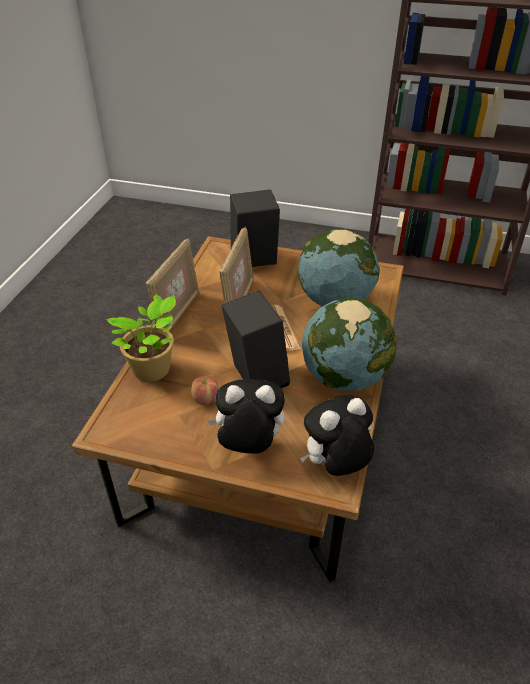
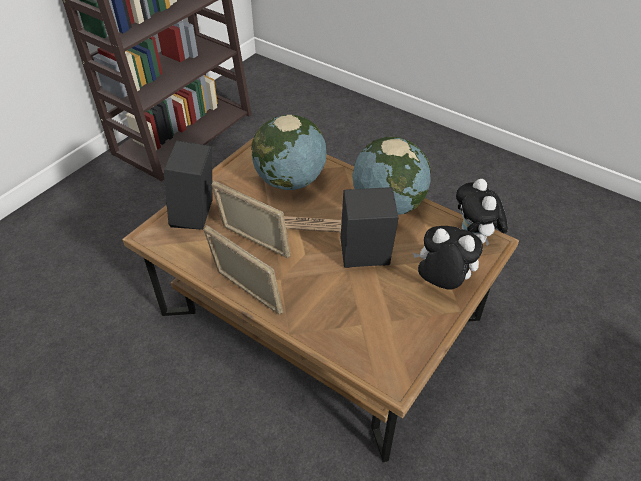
camera: 70 degrees left, 5 degrees up
potted plant [106,294,176,382] -> none
apple [191,376,219,405] -> none
plush toy [208,379,285,453] -> plush toy turned 90 degrees clockwise [413,226,483,290]

